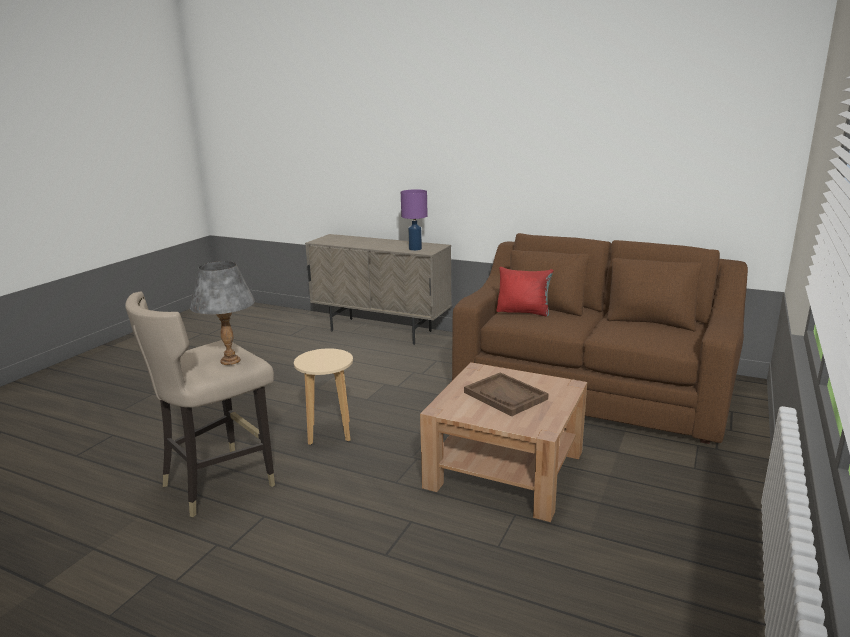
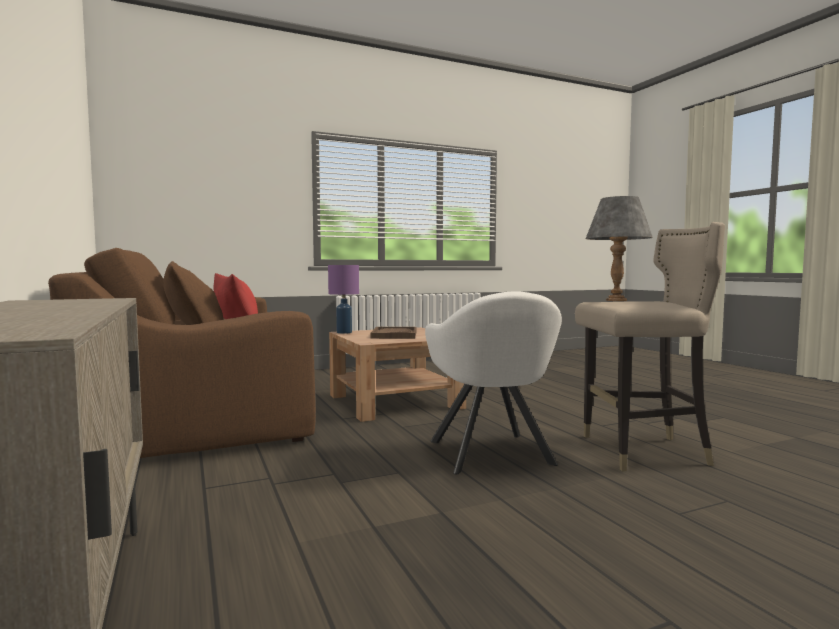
camera: 140 degrees left, 15 degrees down
beige stool [294,348,353,445] -> white armchair [425,291,562,474]
purple table lamp [401,189,428,251] -> purple table lamp moved to [328,265,359,334]

